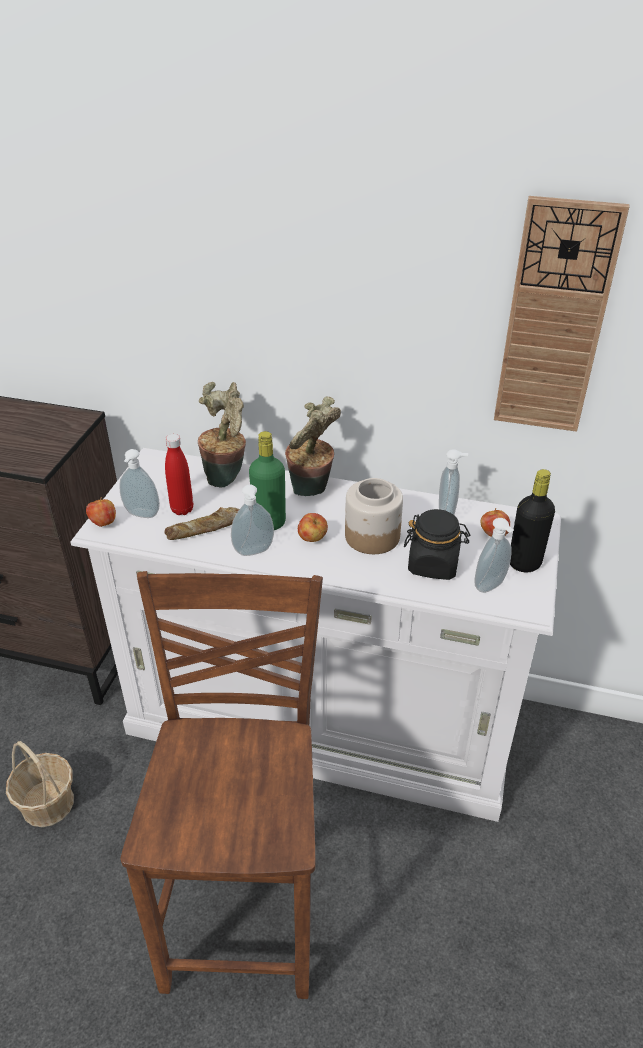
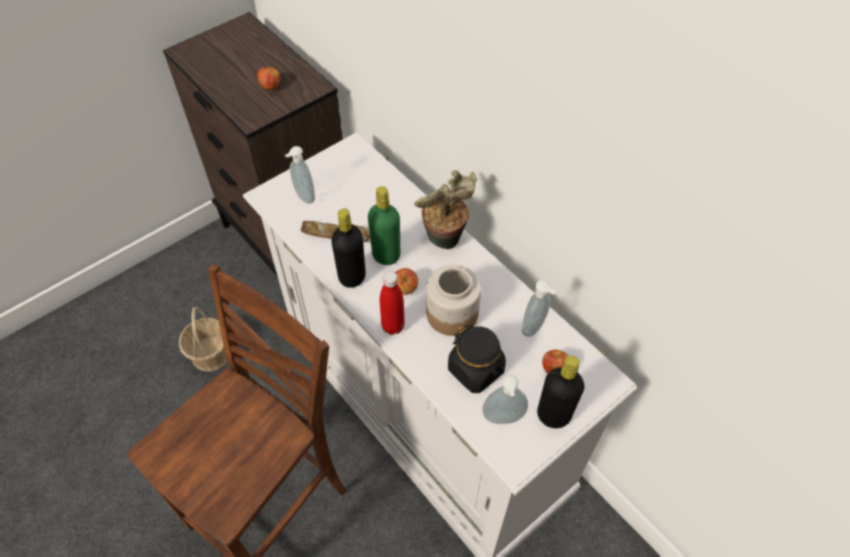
camera: 35 degrees right, 15 degrees up
apple [86,497,116,527] -> apple moved to [257,66,280,90]
red bottle [165,434,193,515] -> red bottle moved to [380,271,405,335]
potted plant [198,382,246,487] -> none
soap dispenser [231,485,274,556] -> black bottle [331,209,366,288]
wall clock [494,196,629,432] -> none

